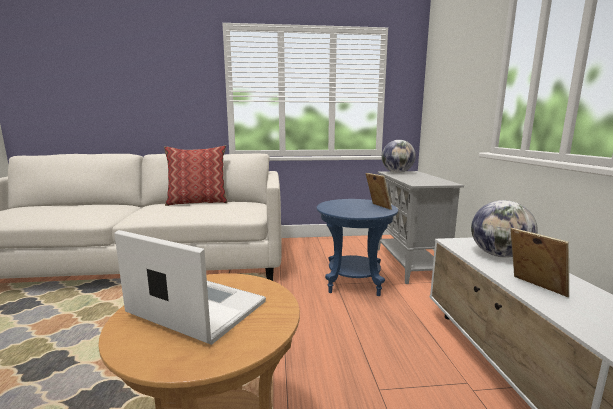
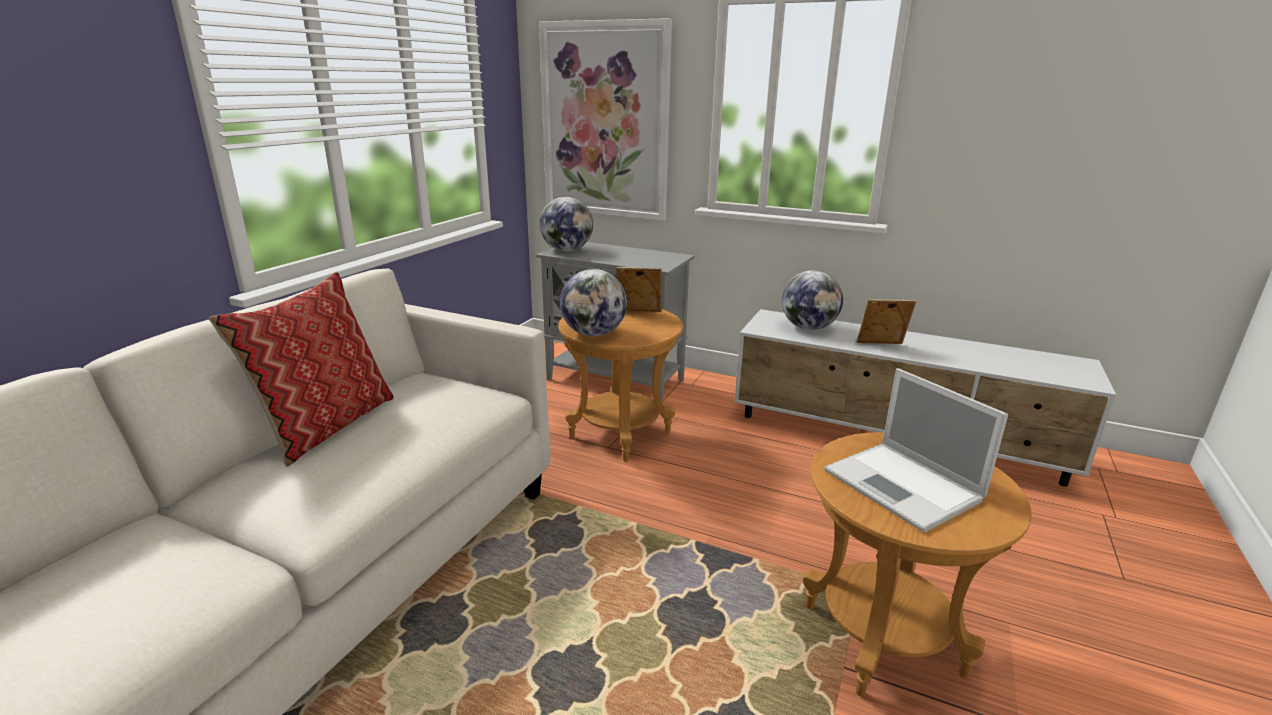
camera: 60 degrees left, 10 degrees up
laptop [114,230,266,345] -> laptop turned 90 degrees counterclockwise [824,368,1008,533]
blue side table [317,199,398,296] -> brown side table [558,309,683,462]
none -> picture [539,18,672,221]
none -> globe [560,269,627,336]

